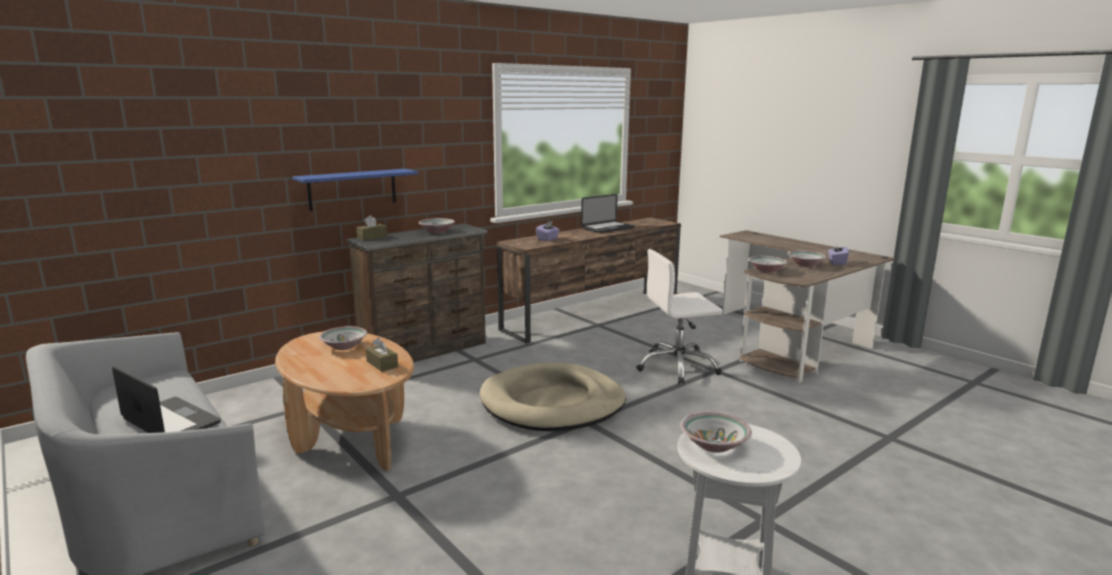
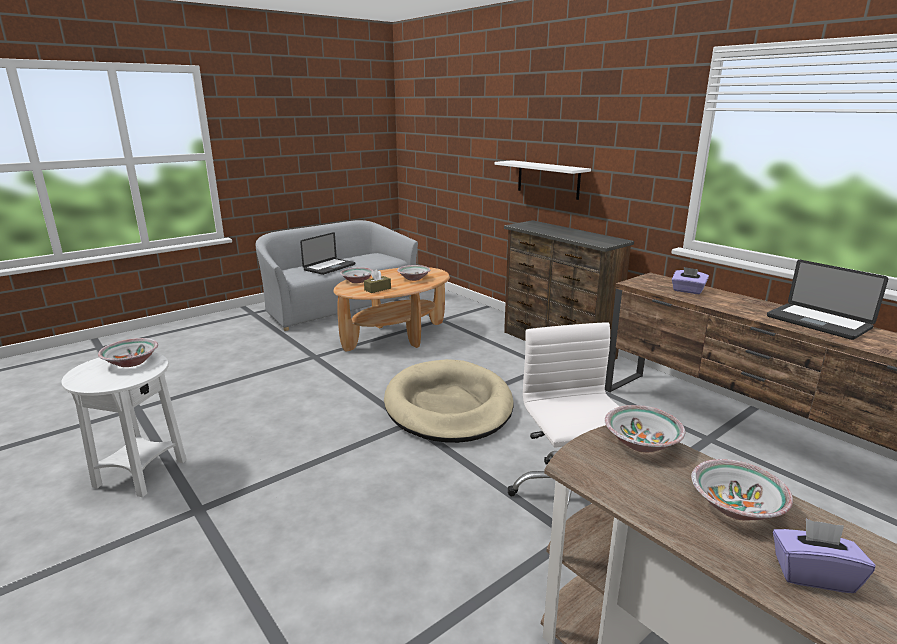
camera: 90 degrees right, 5 degrees up
blue shelf [293,169,418,211] -> white shelf [494,160,591,200]
brown tissue box [356,215,387,240] -> none
bowl [418,218,455,233] -> bowl moved to [340,267,374,283]

